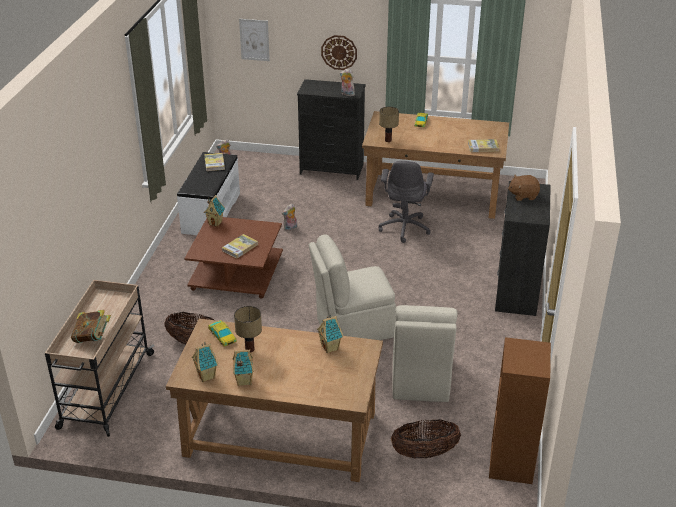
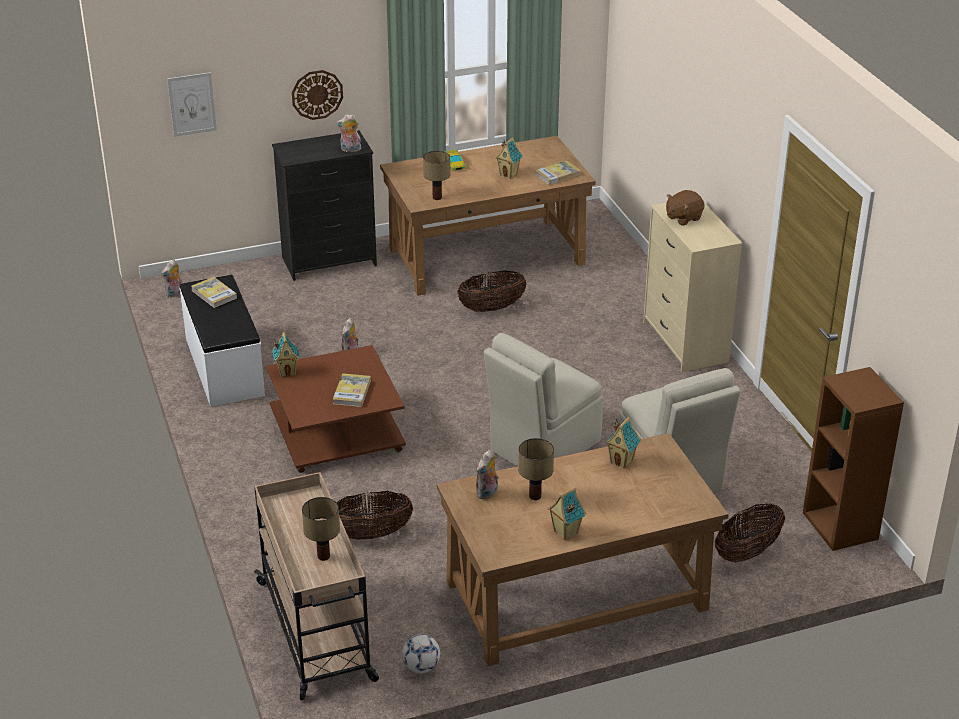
camera: 30 degrees left, 0 degrees up
book [71,310,111,343] -> table lamp [302,497,340,561]
toy house [191,342,218,382] -> toy house moved to [495,137,523,179]
toy car [208,320,237,347] -> plush toy [475,450,499,500]
grey office chair [379,161,434,243] -> basket [457,270,527,312]
black dresser [495,181,551,316] -> beige dresser [643,202,742,372]
none -> football [402,634,440,673]

